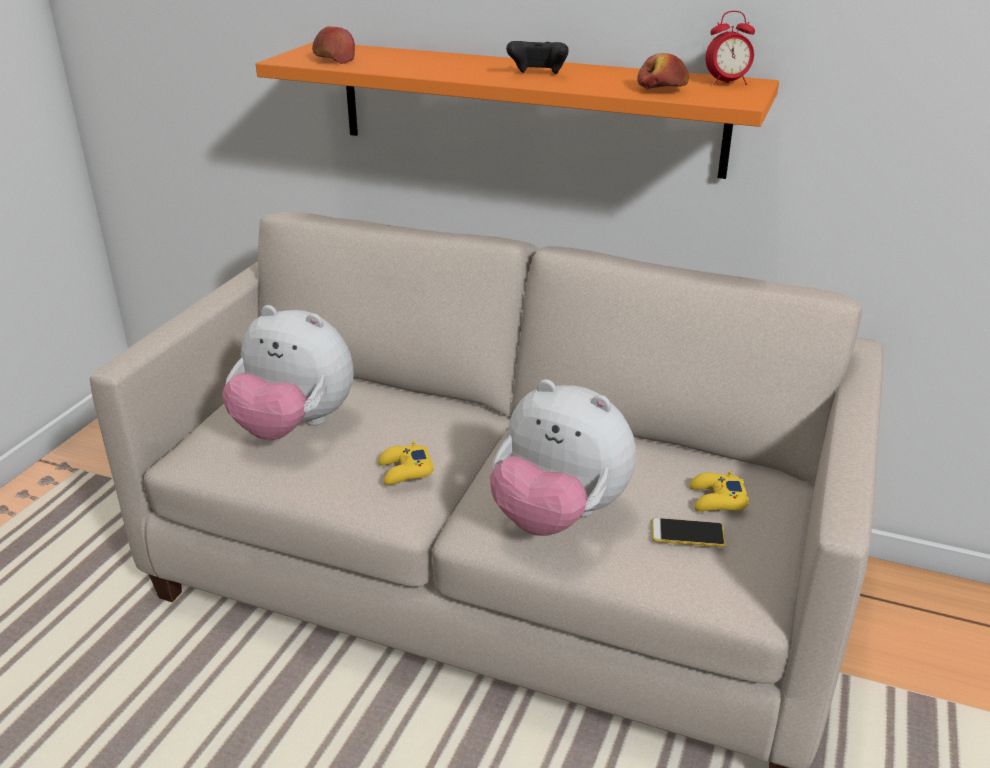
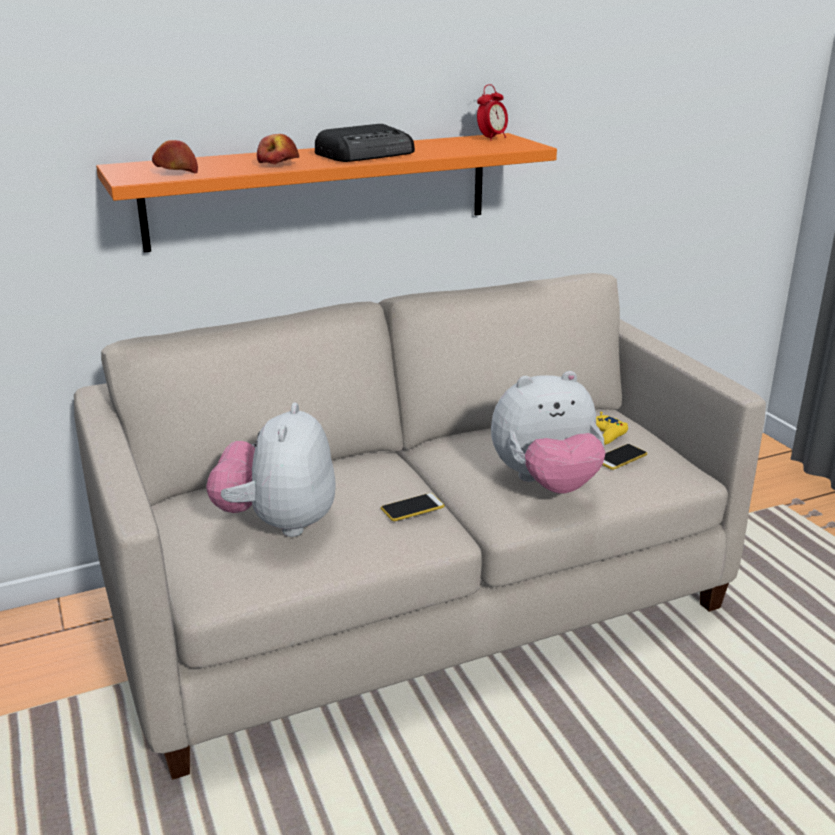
camera: 45 degrees left, 5 degrees down
plush toy [222,305,354,440] -> plush toy turned 120 degrees clockwise [206,403,336,537]
yellow game controller [378,441,434,485] -> phone [381,493,445,521]
black game controller [506,41,569,74] -> radio [315,124,415,162]
apple [637,53,689,89] -> apple moved to [257,134,299,164]

